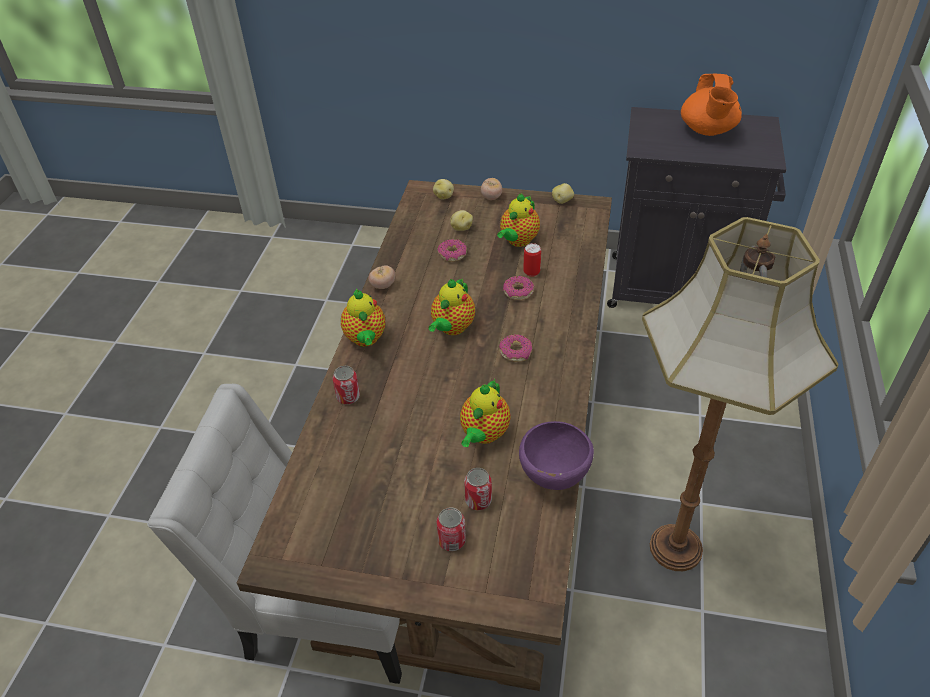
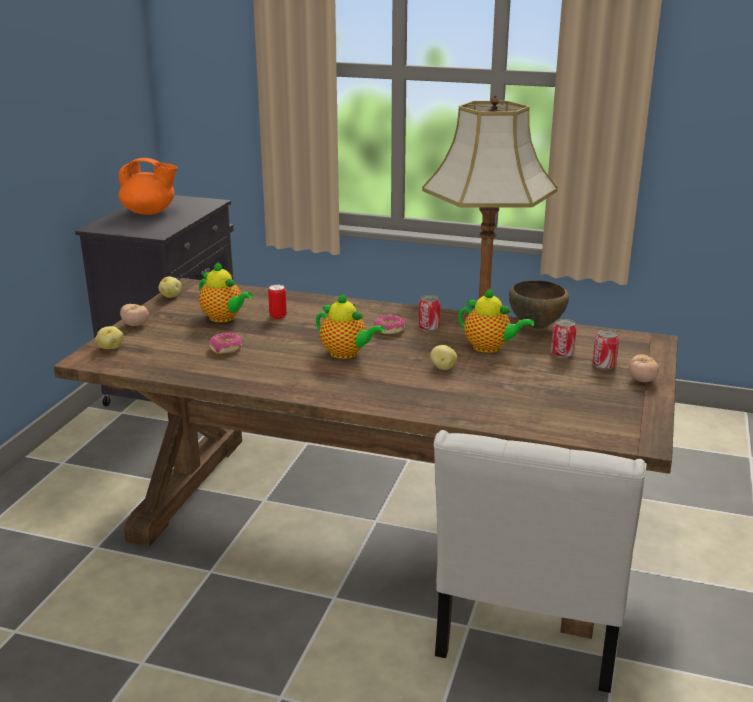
camera: 85 degrees left, 20 degrees down
can [333,366,360,404] -> can moved to [418,295,440,332]
teapot [341,288,385,347] -> none
tomato [369,265,395,289] -> tomato moved to [629,354,659,382]
potato [451,210,473,231] -> potato moved to [430,345,457,370]
donut [503,276,534,300] -> none
purple bowl [519,421,594,490] -> brown bowl [509,280,569,329]

